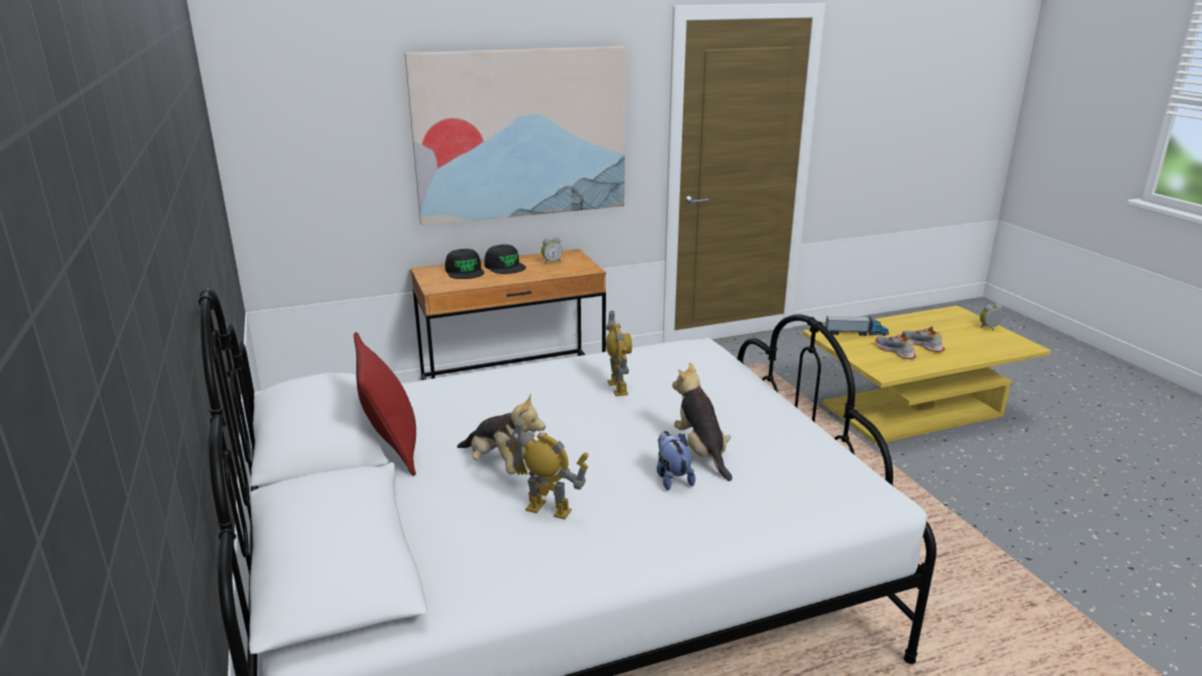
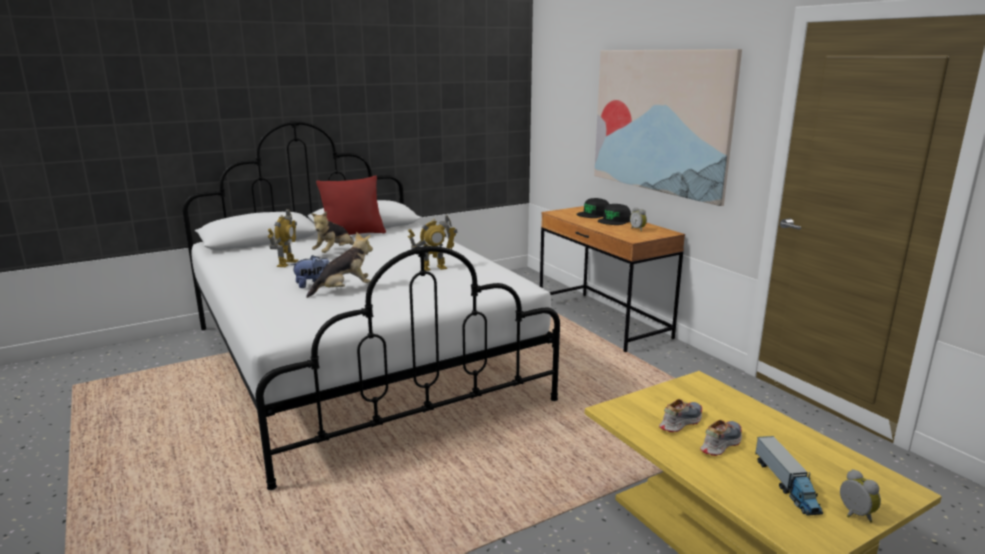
camera: 80 degrees right, 5 degrees down
toy truck [825,316,889,336] -> toy truck moved to [755,436,823,516]

